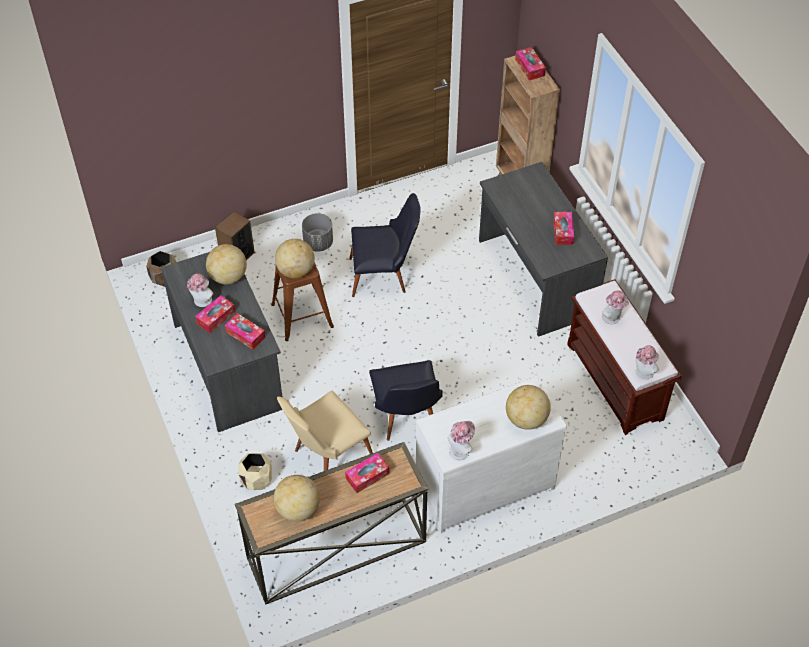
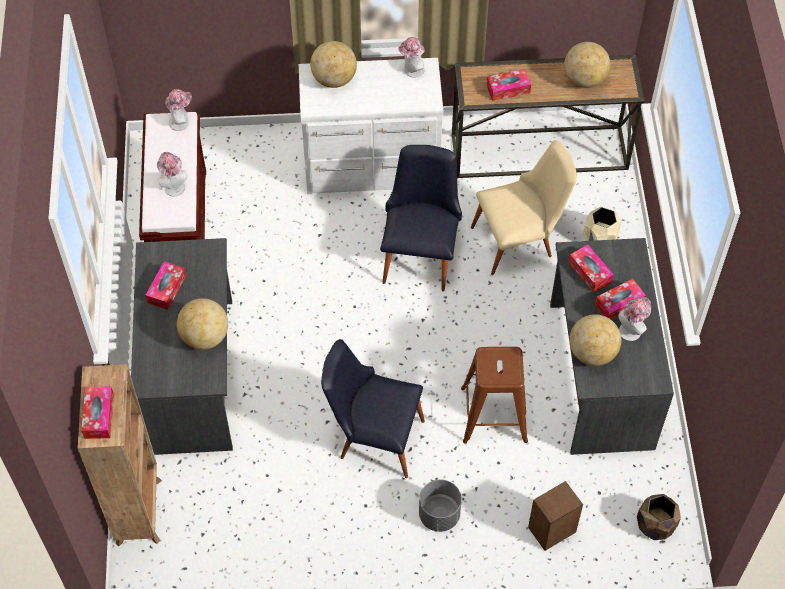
camera: 160 degrees left, 5 degrees up
globe [275,239,315,278] -> globe moved to [177,298,228,350]

